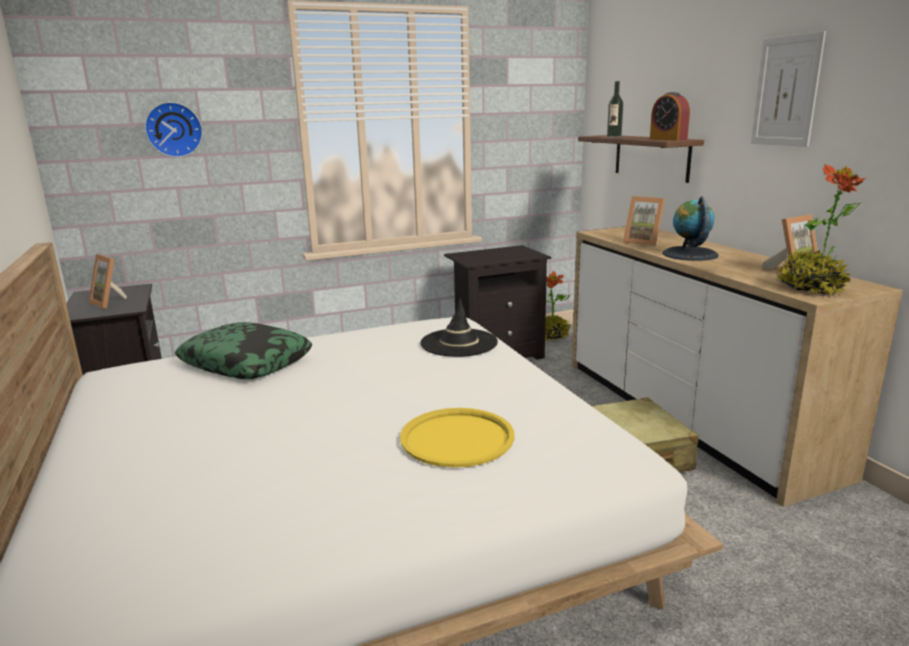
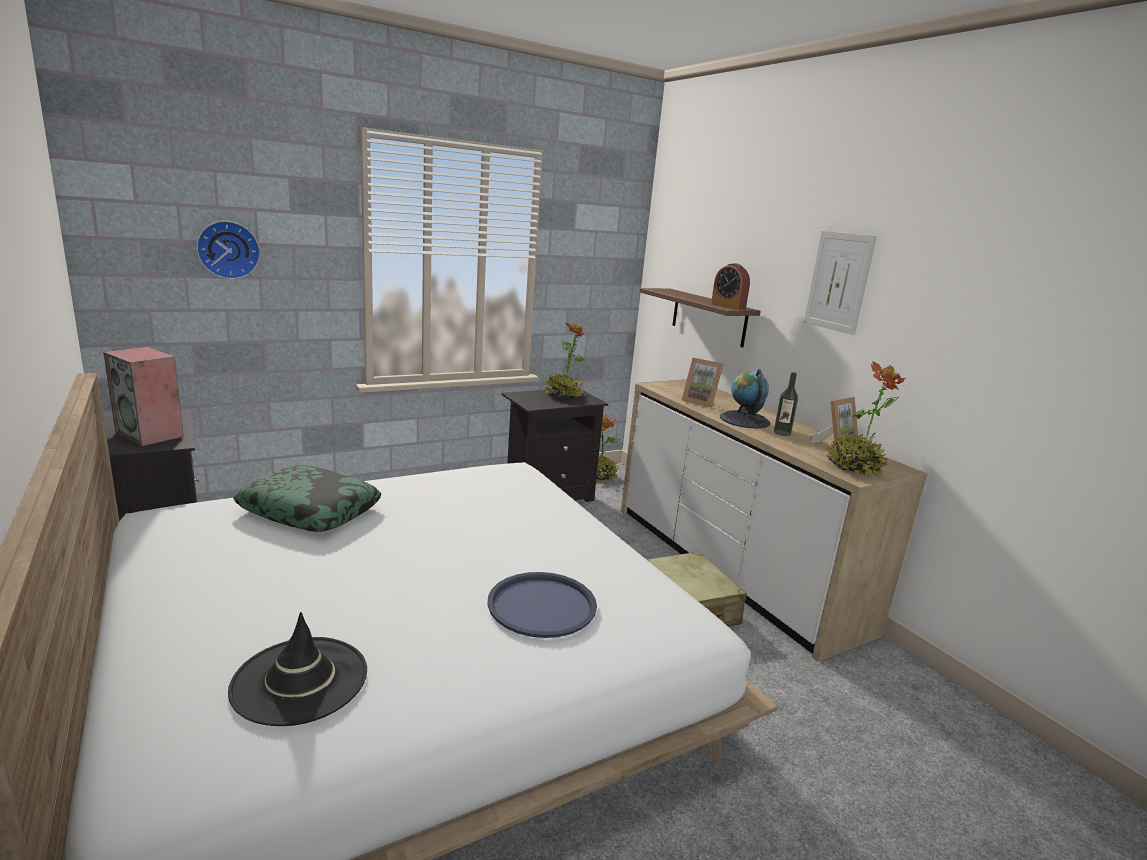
camera: 10 degrees left, 0 degrees up
picture frame [89,254,127,309] -> speaker [103,347,184,446]
yellow tray [400,408,515,468] -> blue tray [487,572,597,638]
black hat [420,298,498,357] -> black hat moved to [228,612,367,726]
bottle [607,81,623,137] -> bottle moved to [774,372,798,436]
none -> potted plant [545,323,585,398]

